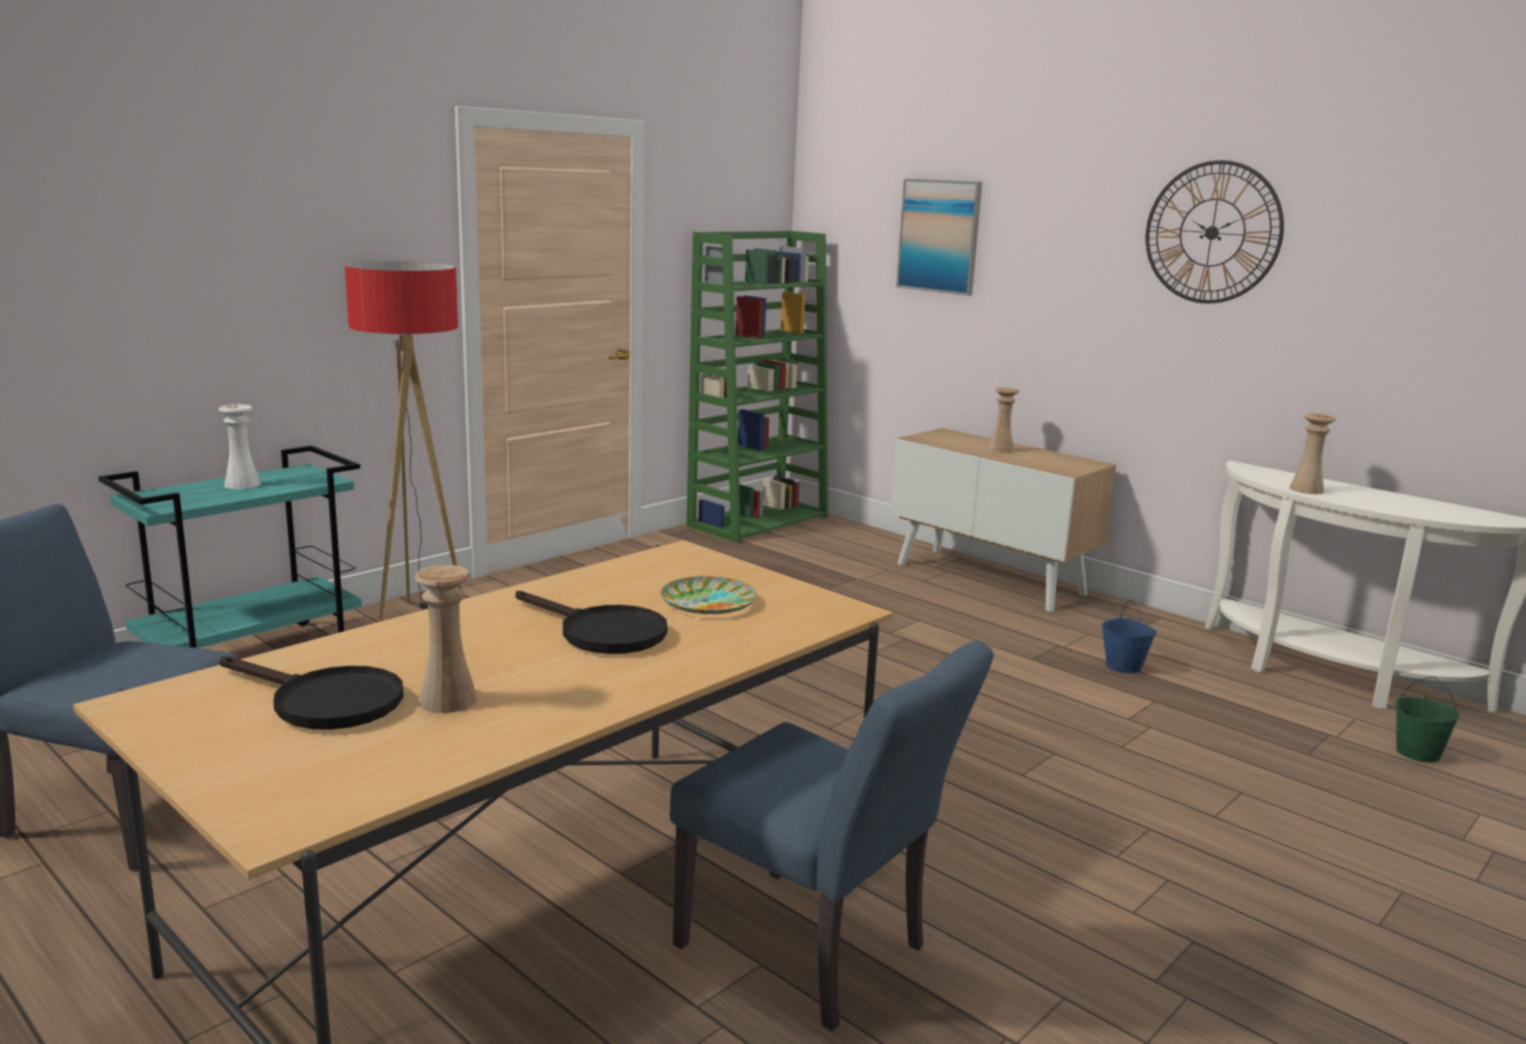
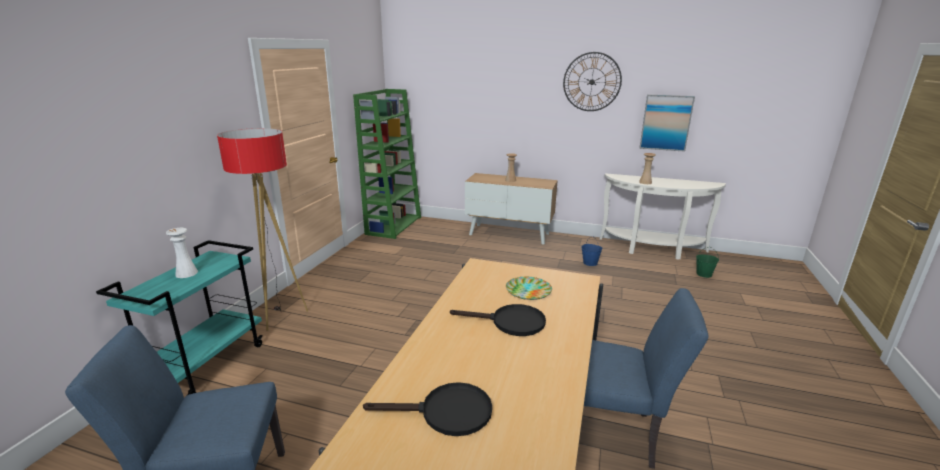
camera: 25 degrees left, 5 degrees up
beige vase [414,565,477,713] -> none
picture [896,179,982,296] -> picture moved to [639,95,695,152]

